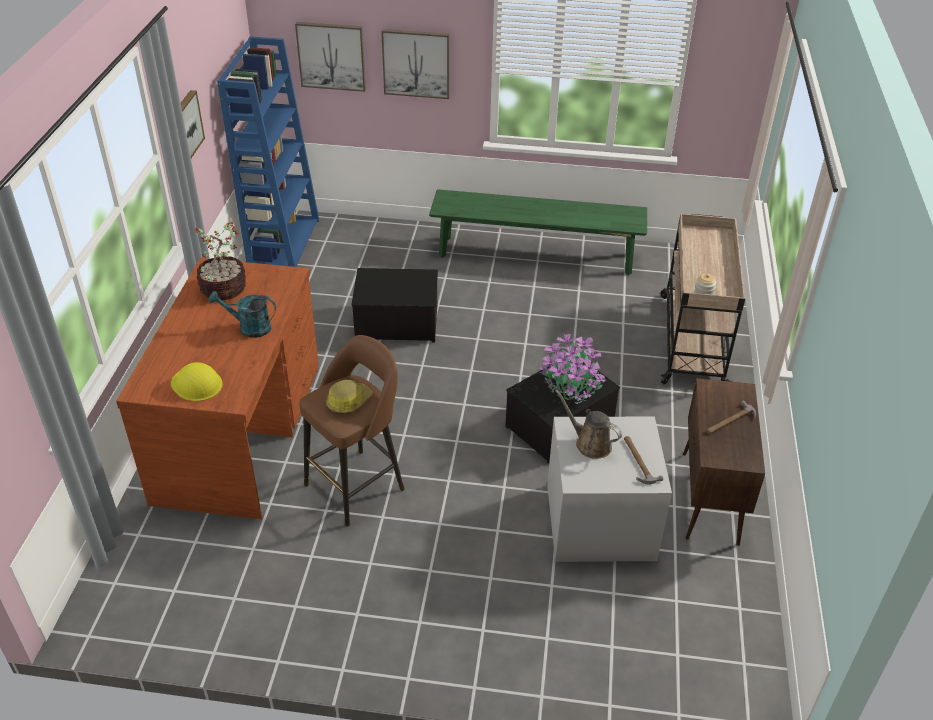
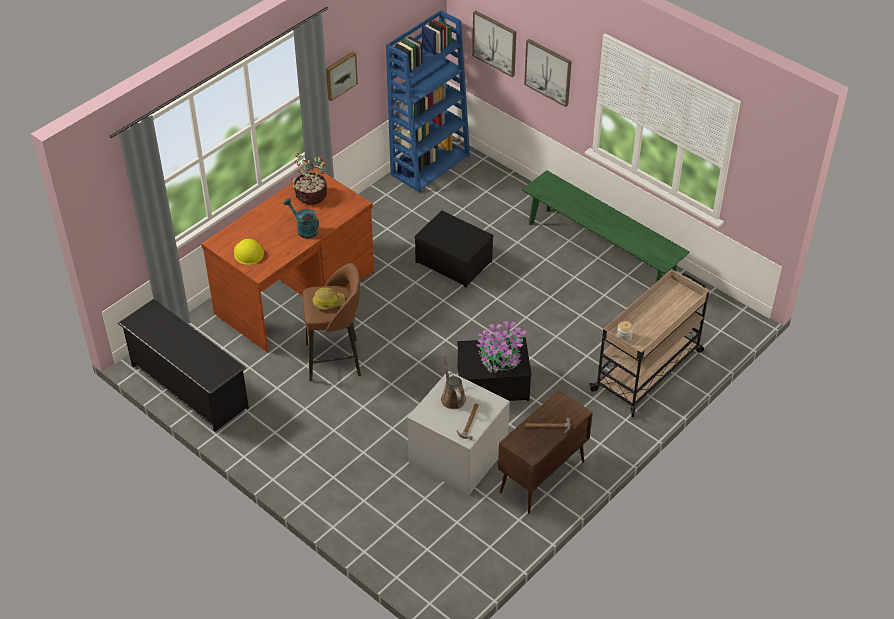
camera: 35 degrees right, 5 degrees up
none -> black shoe rack [118,299,249,432]

